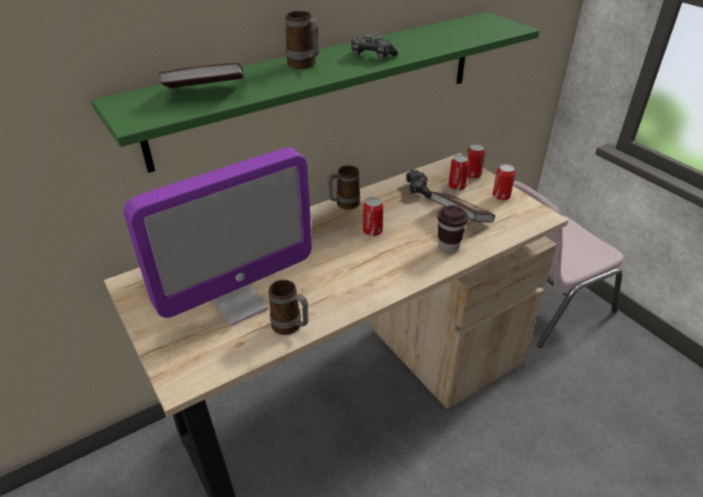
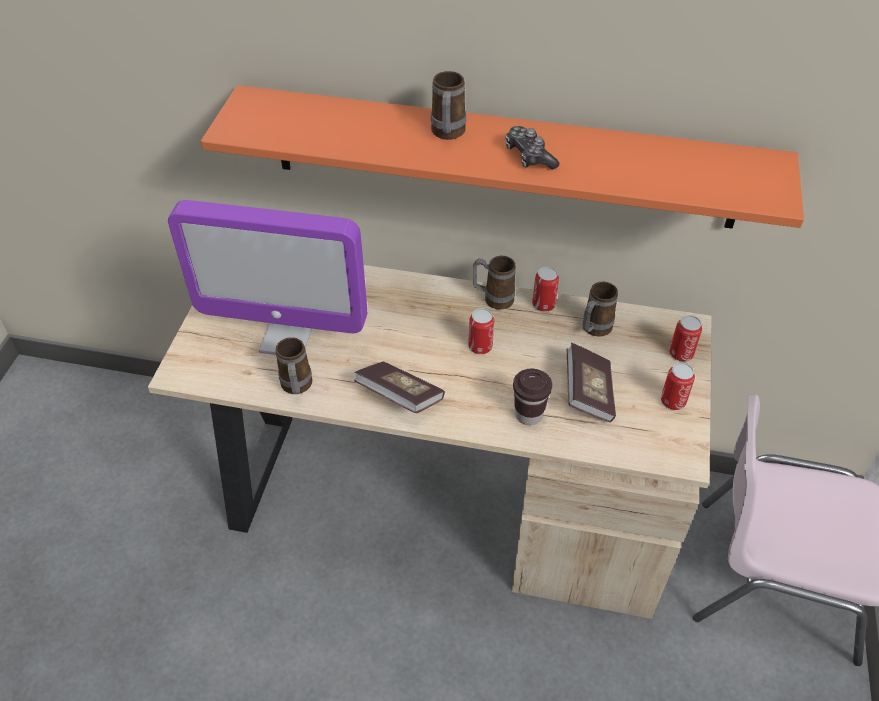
camera: 45 degrees right, 10 degrees up
green shelf [91,12,540,173] -> orange shelf [201,85,804,229]
book [158,63,244,88] -> book moved to [354,361,445,413]
game controller [406,170,432,198] -> mug [583,282,618,337]
can [448,155,469,191] -> can moved to [532,267,559,312]

